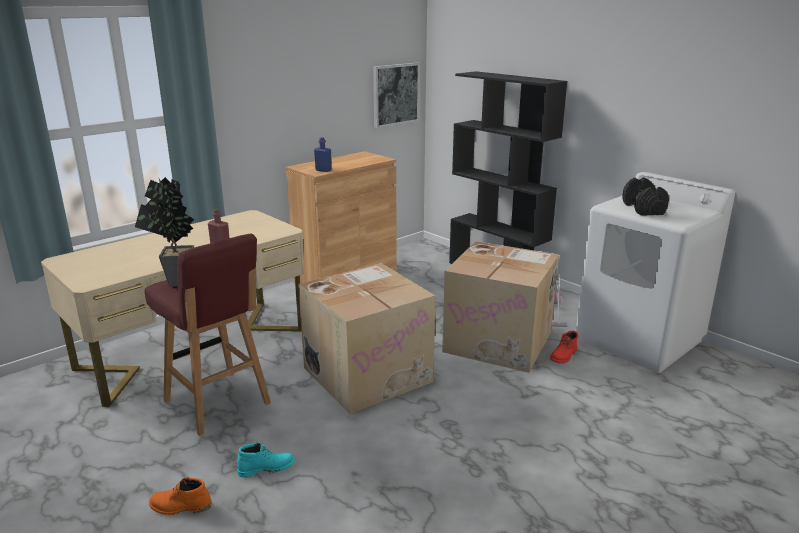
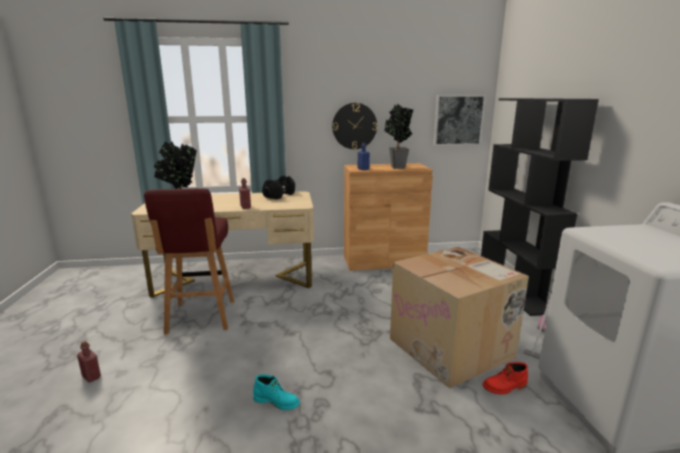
camera: 35 degrees right, 5 degrees down
orange boot [149,477,212,515] -> red bottle [77,341,101,383]
turquoise boot [237,443,295,478] -> turquoise boot moved to [253,374,300,410]
cardboard box [298,263,435,414] -> none
black dumbbell [622,178,669,216] -> black dumbbell moved to [262,175,295,199]
none -> wall clock [332,103,377,149]
none -> potted plant [384,104,413,169]

